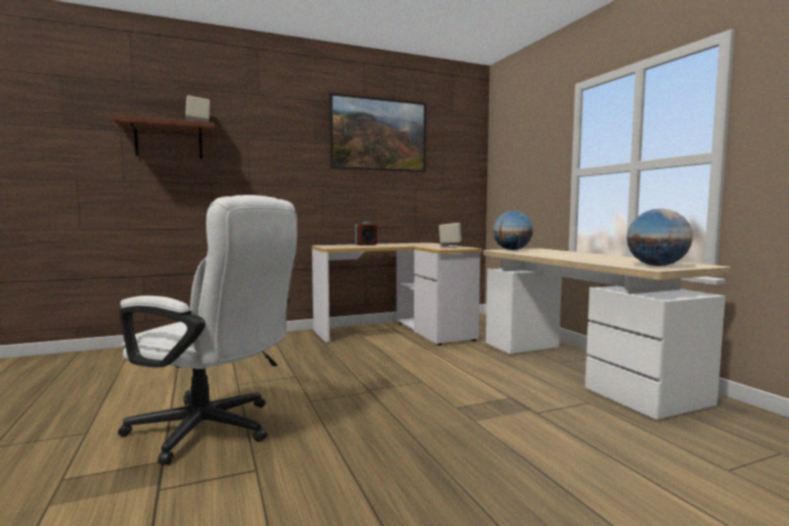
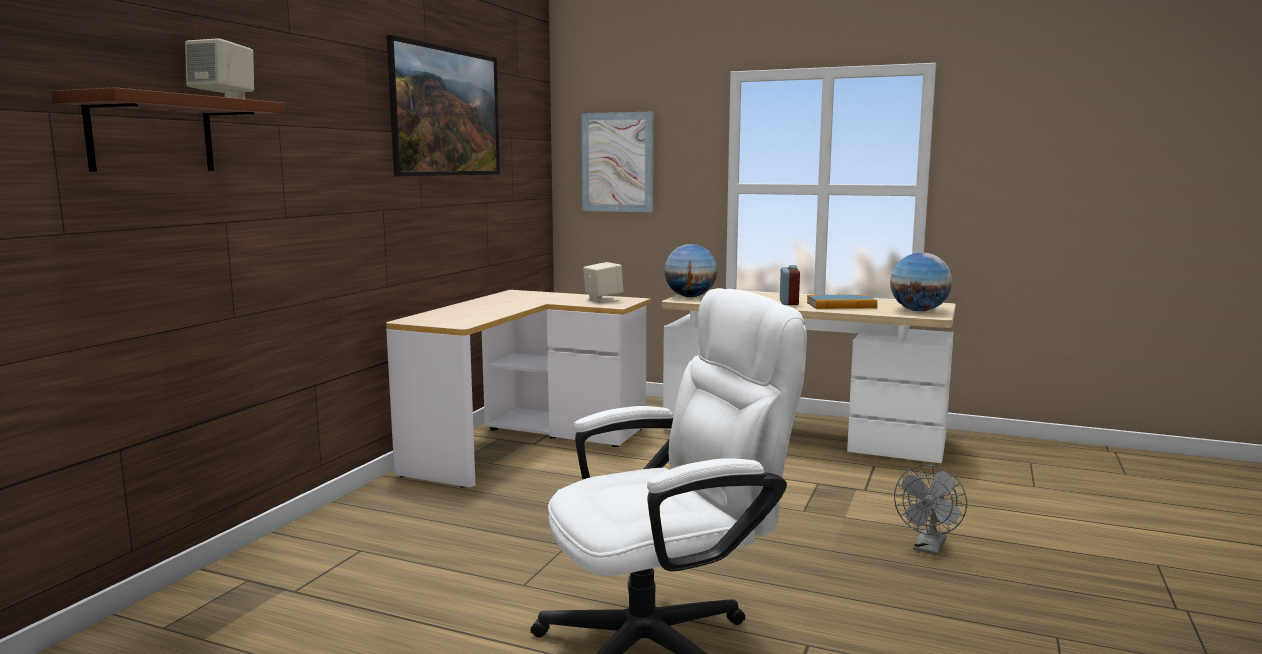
camera: 45 degrees left, 5 degrees up
alarm clock [355,222,377,245] -> alarm clock moved to [780,265,800,305]
none -> picture [581,112,653,212]
none -> book [807,295,877,309]
none -> grey fan [894,465,967,555]

